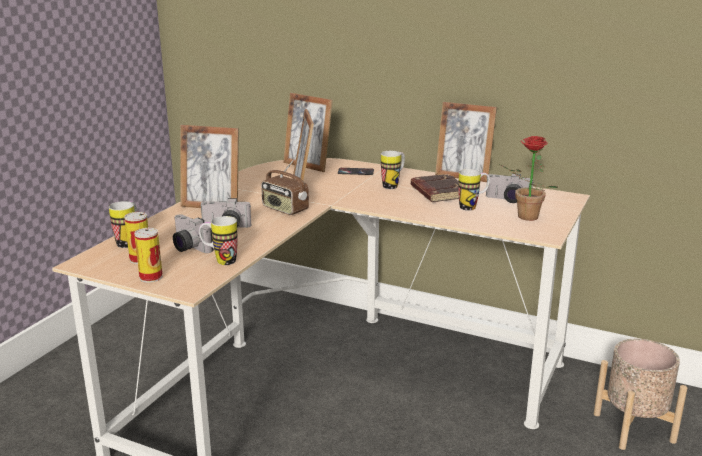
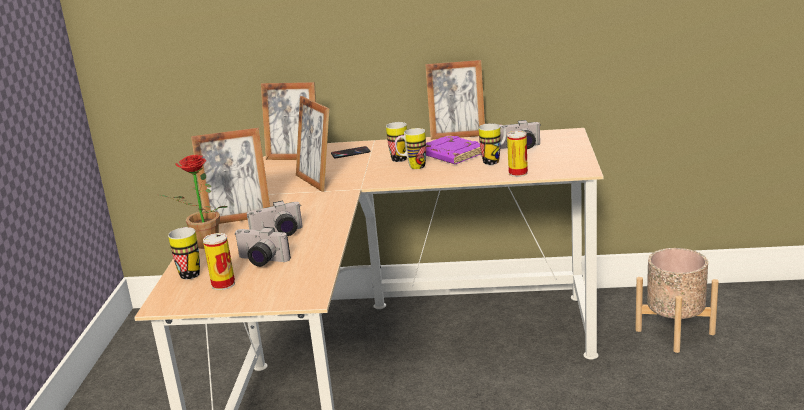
camera: 20 degrees left, 0 degrees up
can [134,228,163,283] -> can moved to [507,131,528,177]
mug [199,216,238,265] -> mug moved to [395,128,426,169]
radio [261,158,309,215] -> none
brown book [411,174,459,202] -> purple book [426,135,481,164]
potted plant [500,136,558,221] -> potted plant moved to [159,155,228,249]

